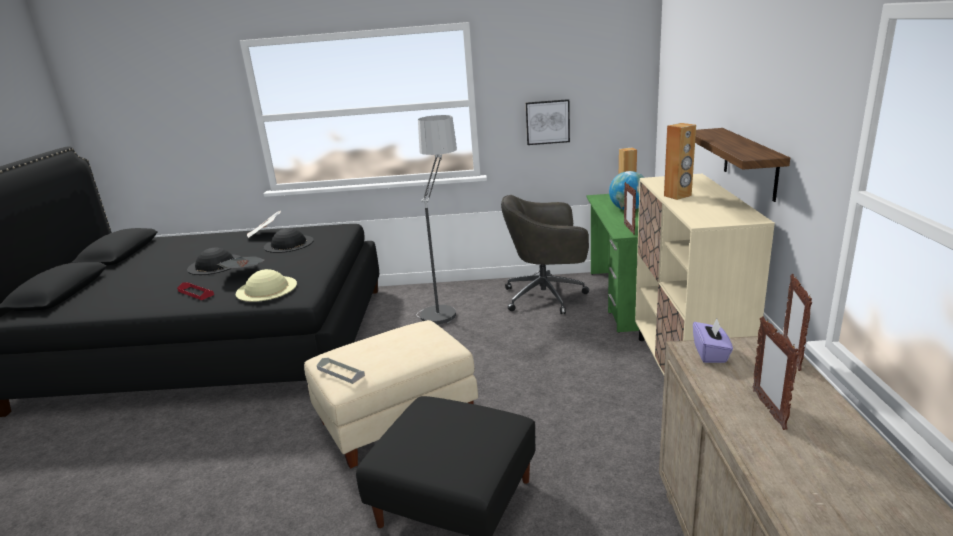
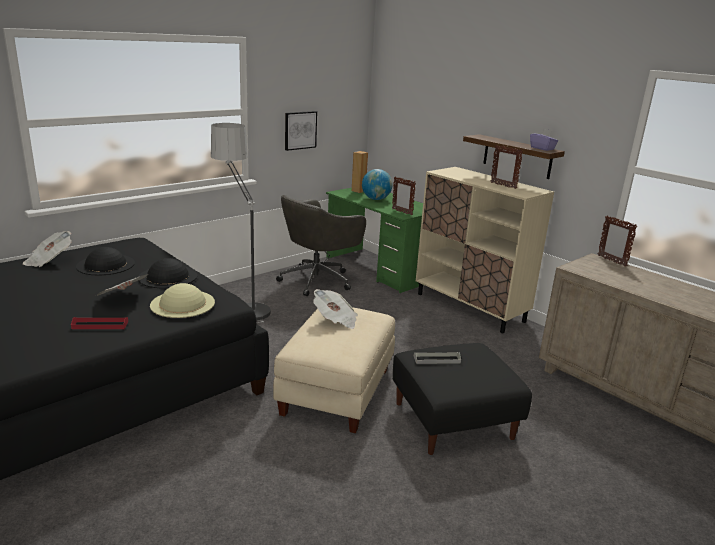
camera: 45 degrees left, 0 degrees up
black hat [187,248,241,275] -> black hat moved to [138,258,197,288]
grey tray [317,358,365,384] -> grey tray moved to [414,352,461,364]
brown speaker [664,123,696,200] -> none
purple tissue box [693,319,733,363] -> purple tissue box moved to [530,129,558,151]
picture frame [752,316,799,430] -> picture frame moved to [491,145,523,189]
none -> newspaper [313,289,358,329]

